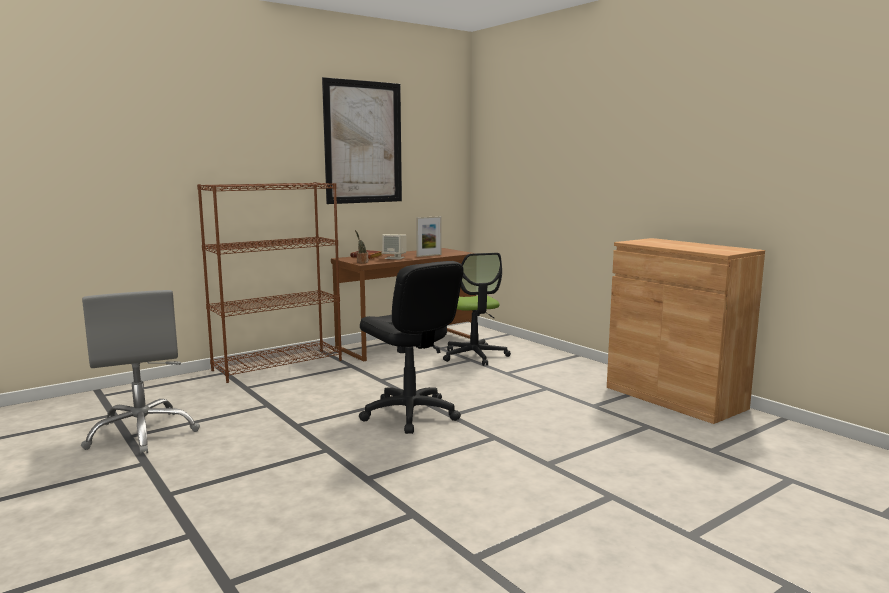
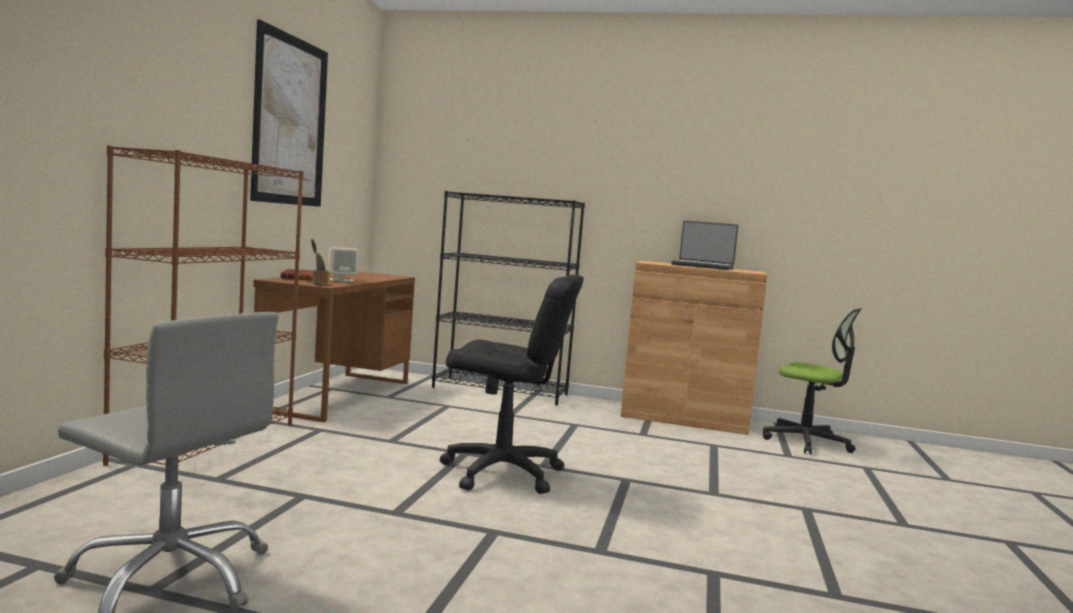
camera: 40 degrees left, 5 degrees down
picture frame [416,216,442,257] -> none
office chair [443,253,511,366] -> office chair moved to [763,308,862,454]
none -> black bookcase [432,191,585,406]
none -> laptop [671,221,738,270]

